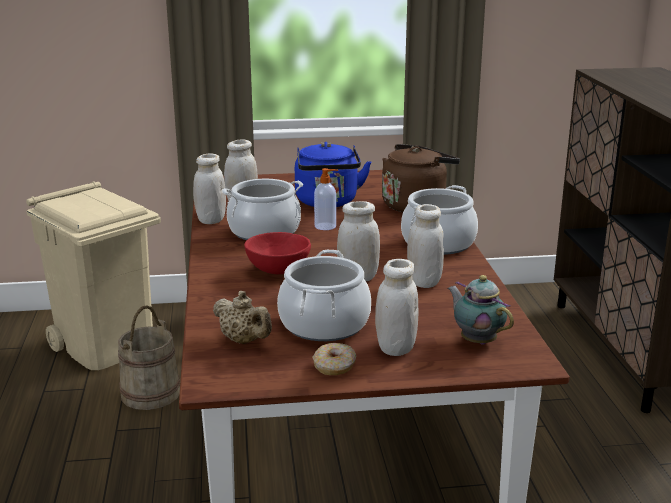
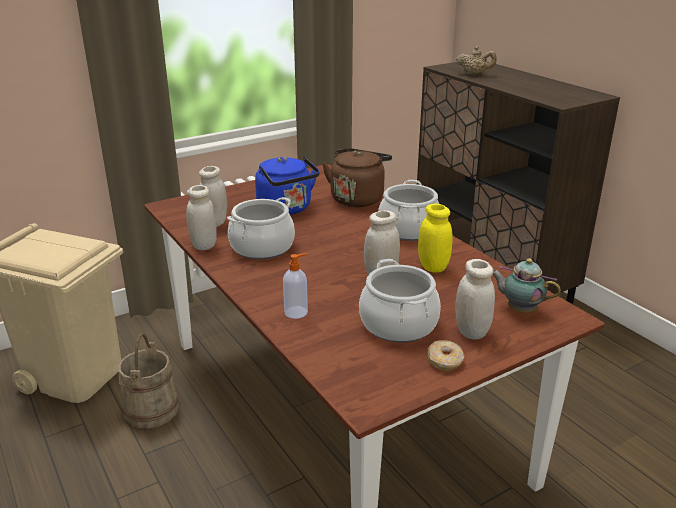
camera: 25 degrees left, 5 degrees up
beige teapot [213,291,272,344] -> beige teapot moved to [456,46,497,75]
red bowl [244,232,311,274] -> none
soap dispenser [314,168,338,230] -> soap dispenser moved to [283,253,308,319]
white jar [407,204,444,288] -> yellow jar [418,204,453,273]

